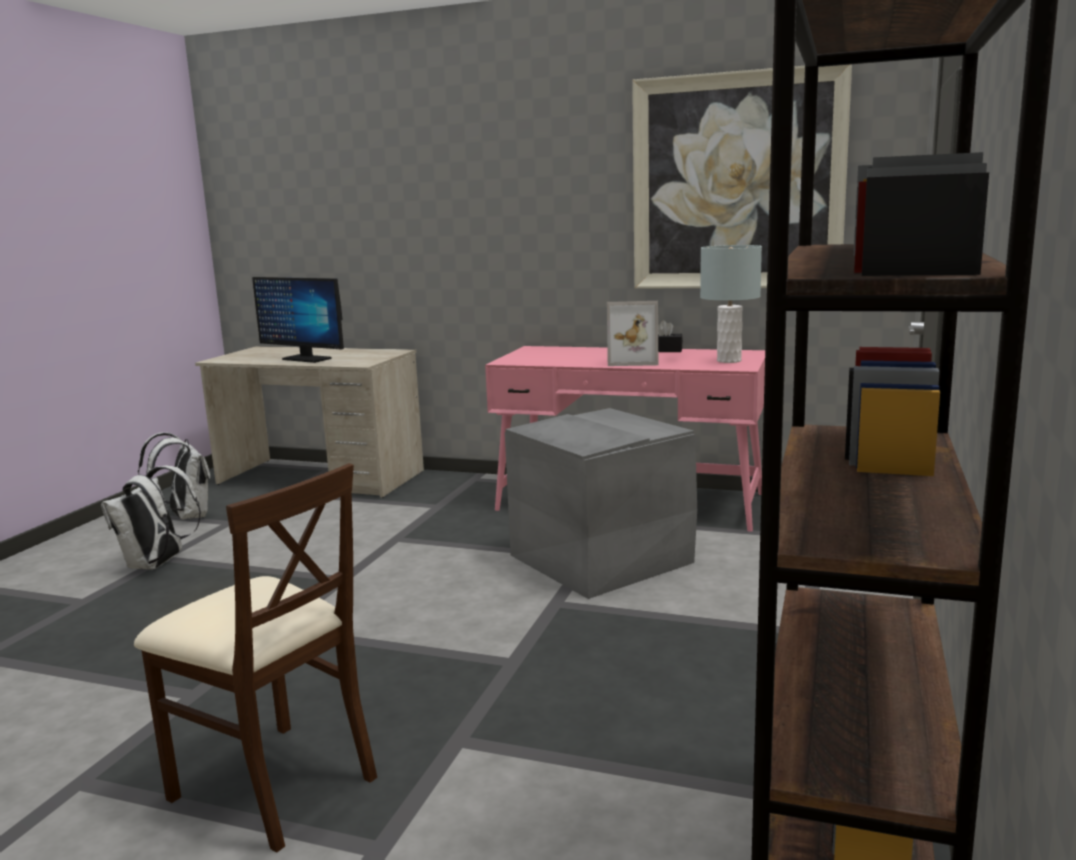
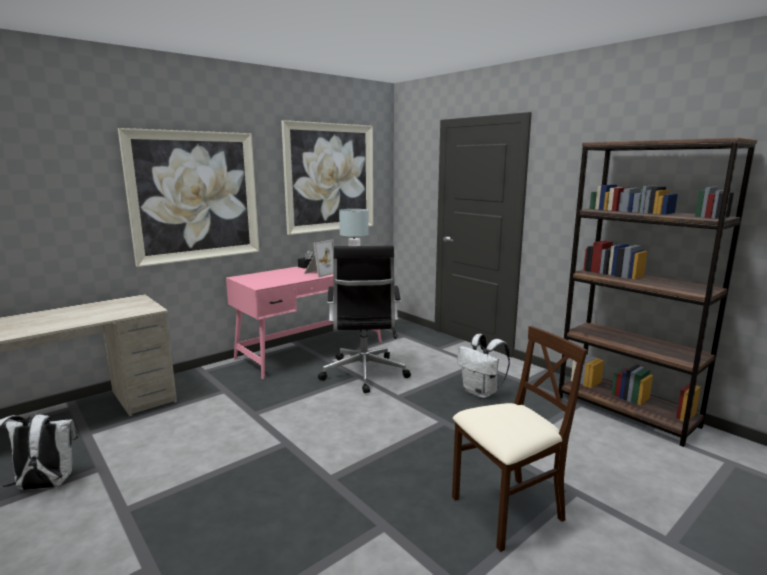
camera: 60 degrees left, 0 degrees up
white backpack [101,466,201,570] -> white backpack moved to [457,334,510,398]
monitor [252,277,344,363] -> none
grey storage box [505,408,697,599] -> black office chair [318,245,411,393]
none -> picture [118,128,259,267]

